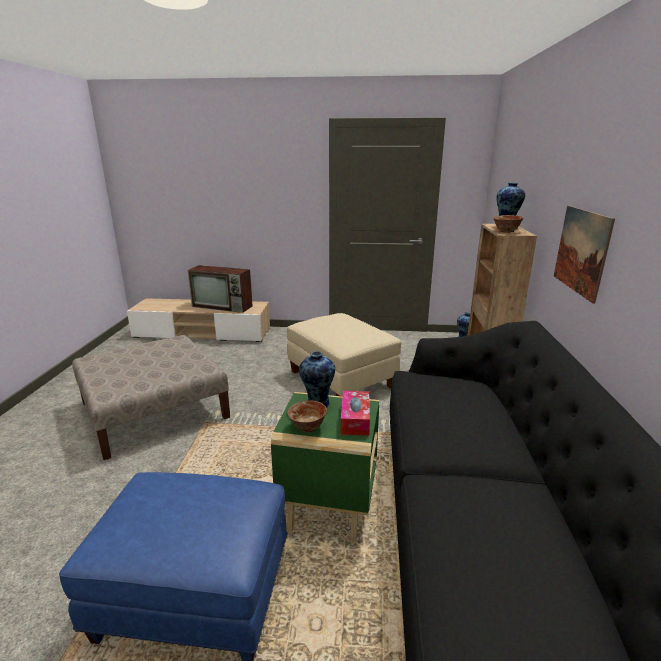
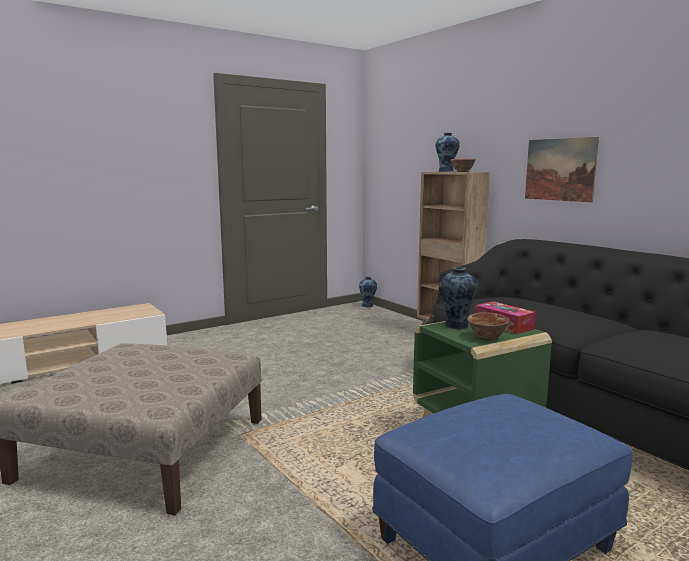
camera: 40 degrees left, 10 degrees down
television [188,265,253,313] -> none
beige ottoman [287,313,401,397] -> none

